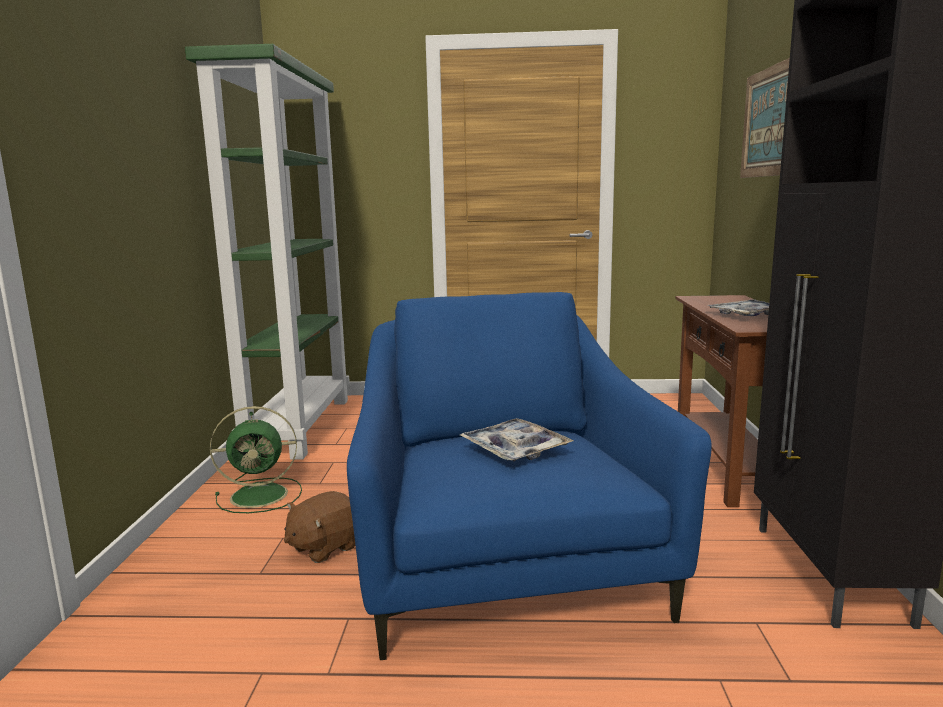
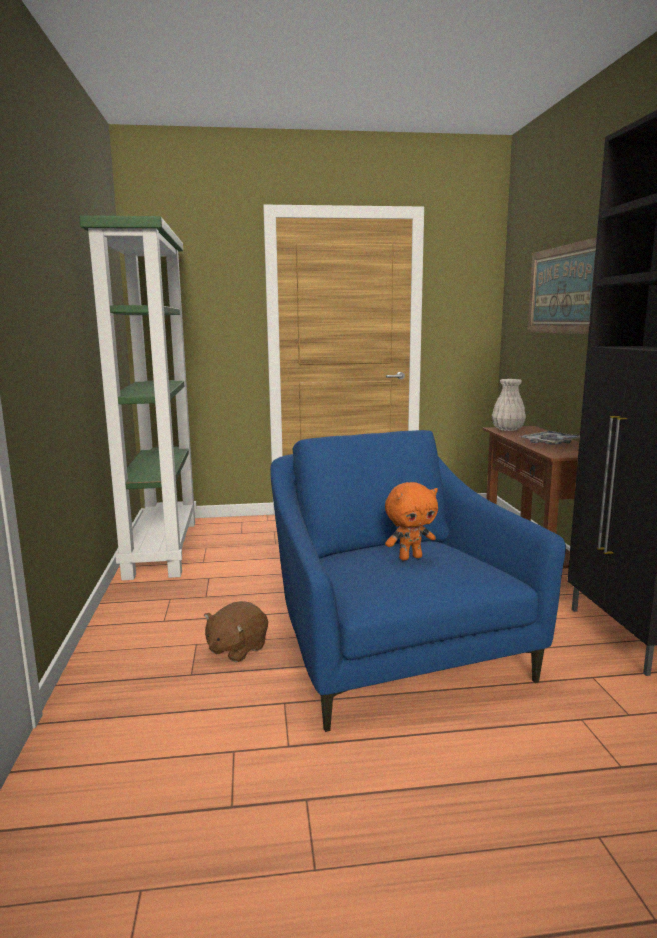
camera: 10 degrees left, 0 degrees up
green fan [210,406,302,513] -> none
tray [460,418,573,461] -> orange plush toy [385,482,438,560]
none -> white vase [492,379,526,431]

